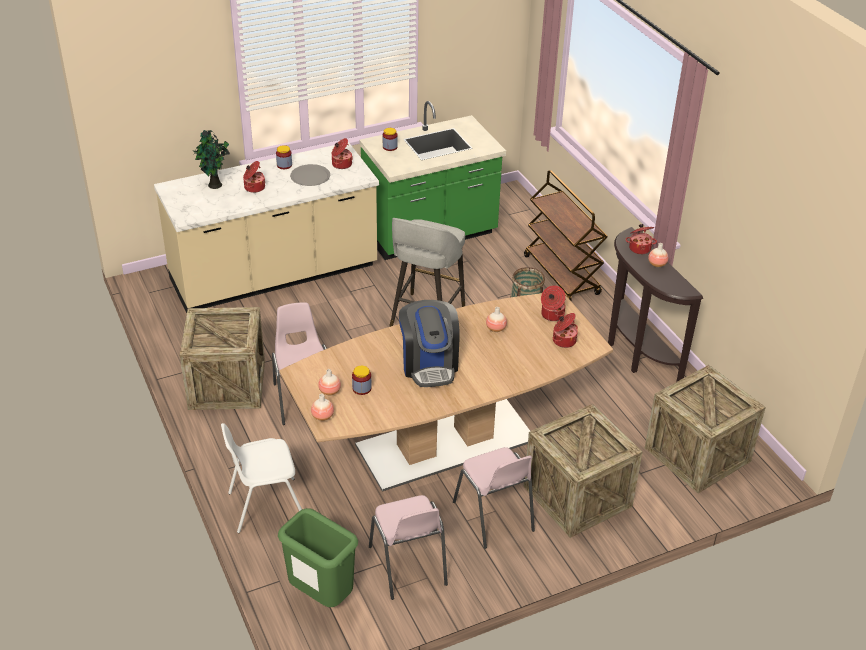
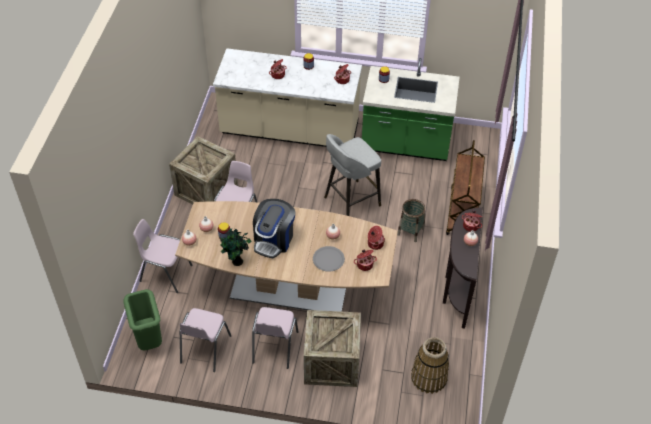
camera: 35 degrees right, 10 degrees up
potted plant [192,130,230,189] -> potted plant moved to [220,229,252,266]
white chair [221,423,302,533] -> pink chair [133,219,193,293]
grey plate [290,164,330,186] -> grey plate moved to [313,246,345,272]
crate [645,365,766,493] -> basket [411,337,449,394]

